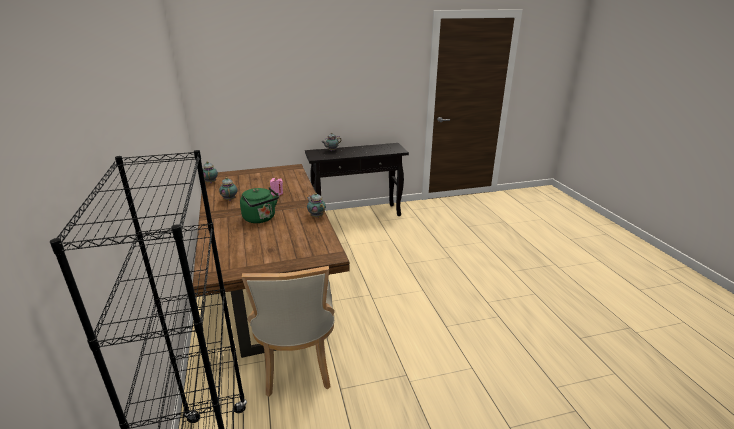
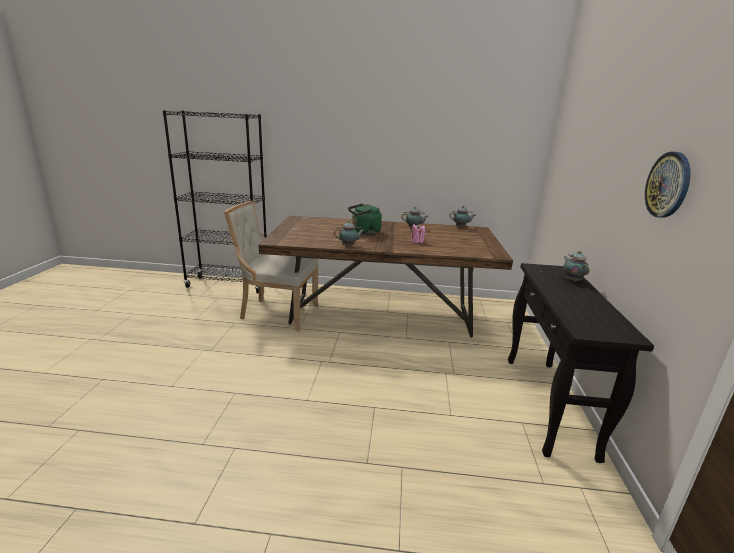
camera: 110 degrees right, 5 degrees down
none -> wall clock [645,152,691,218]

